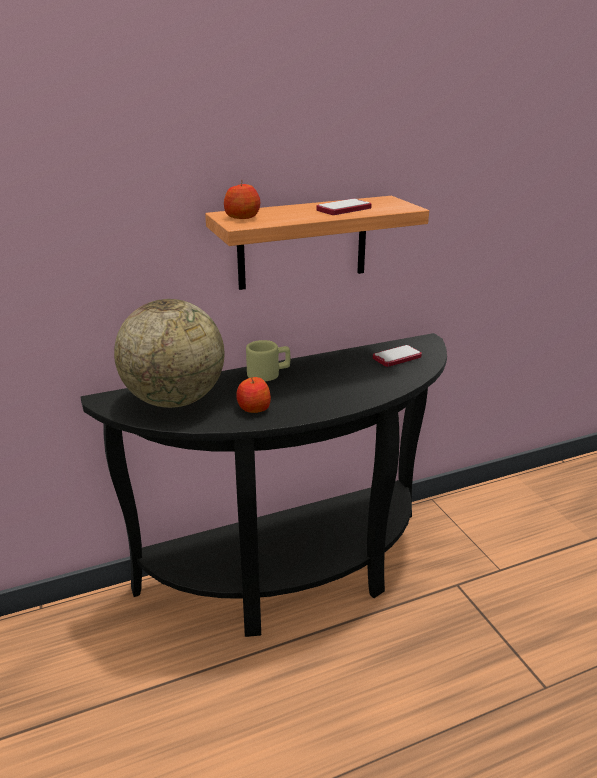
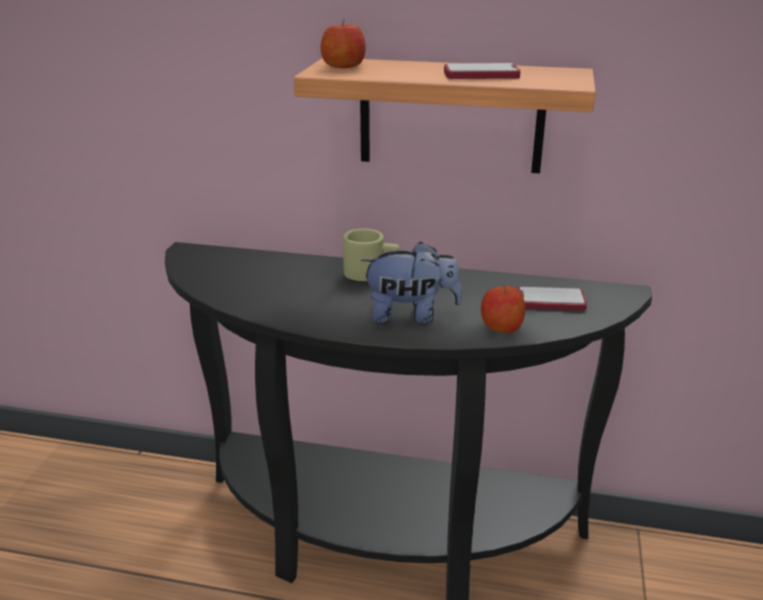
camera: 35 degrees right, 0 degrees up
globe [114,299,224,408] -> none
apple [236,377,271,413] -> apple moved to [481,285,525,333]
none -> plush toy [361,242,462,324]

